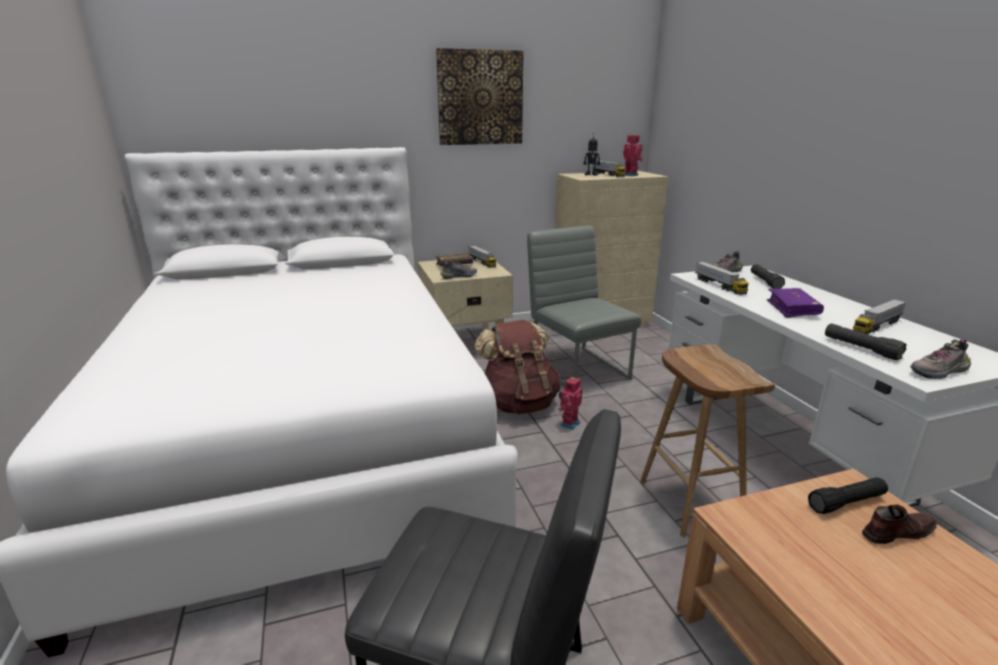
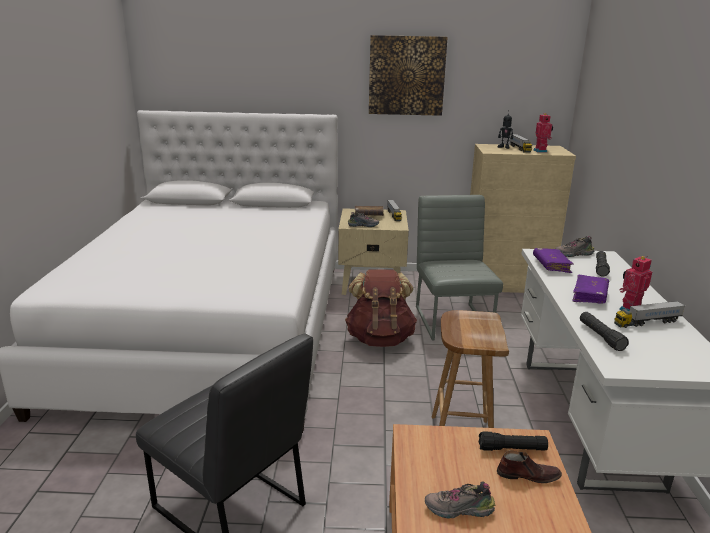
camera: 20 degrees right, 0 degrees up
toy robot [558,376,582,430] -> toy robot moved to [619,256,652,311]
toy truck [695,262,749,295] -> purple book [533,248,574,273]
shoe [911,339,971,379] -> shoe moved to [425,481,495,519]

